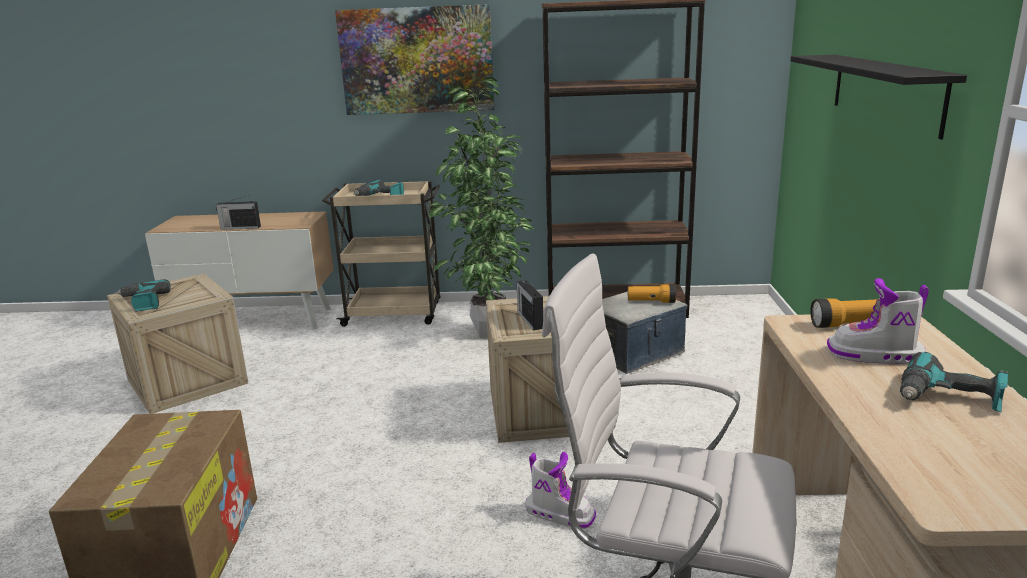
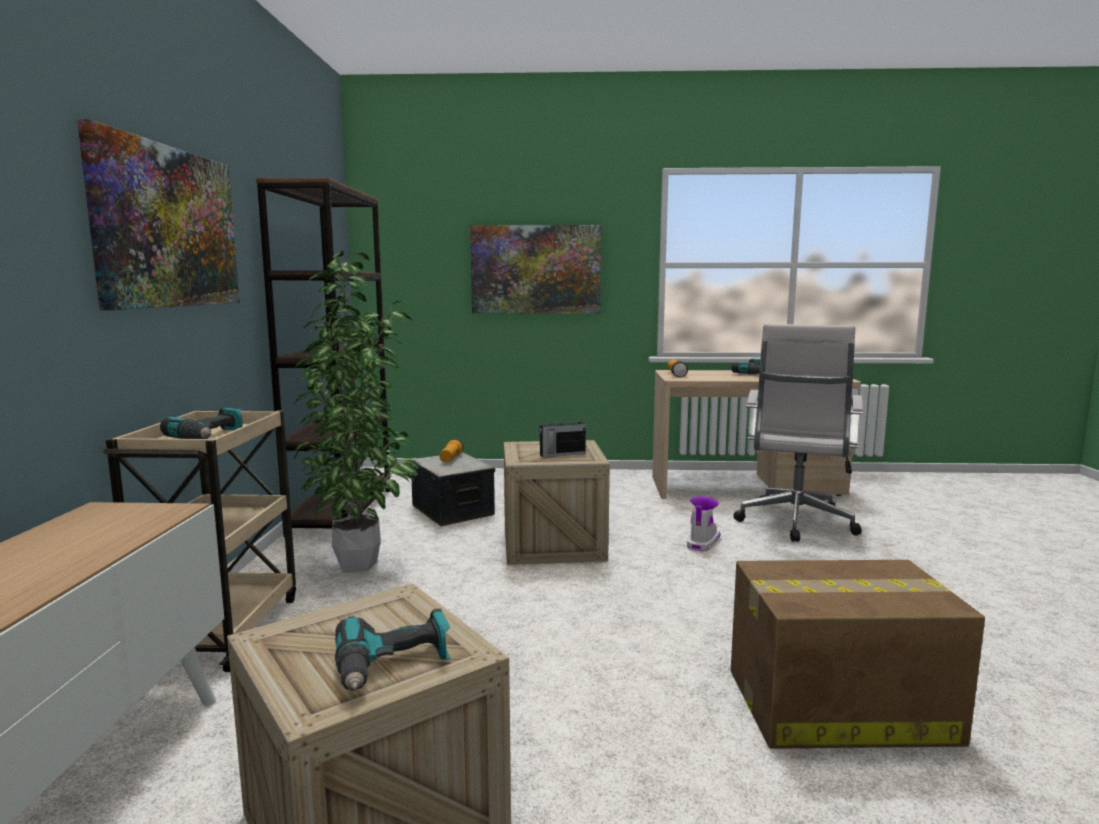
camera: 90 degrees left, 10 degrees down
radio [216,195,261,230] -> none
black shelf [791,55,967,139] -> picture [470,225,601,314]
boot [827,278,929,364] -> none

